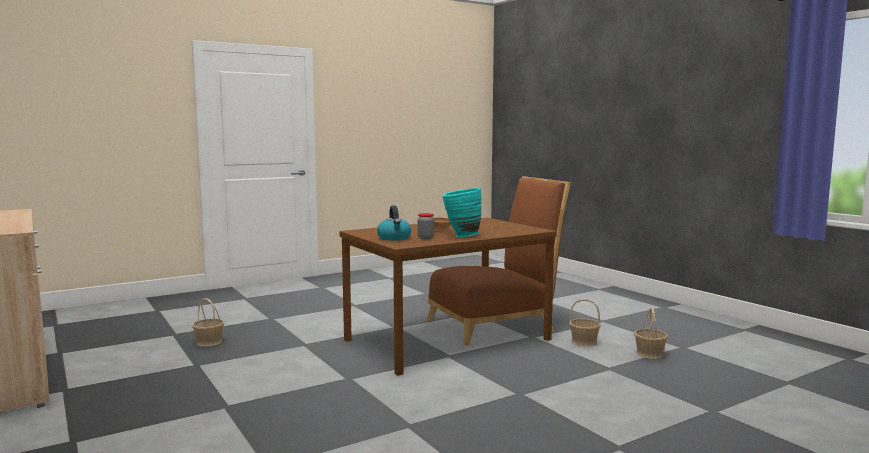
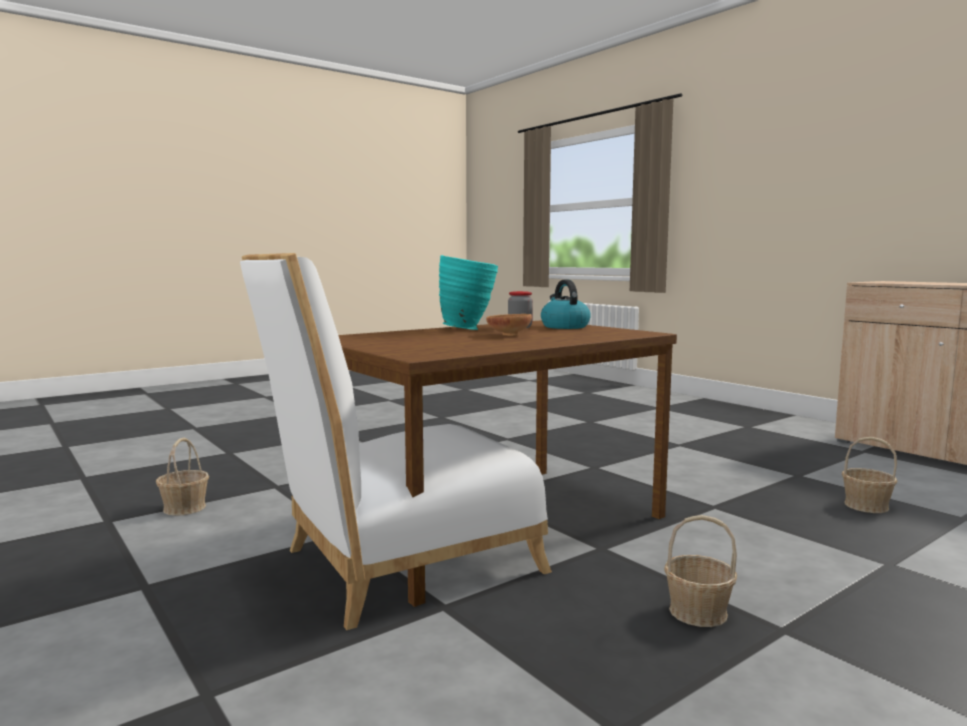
camera: 175 degrees right, 0 degrees up
brown chair [426,176,571,345] -> white chair [240,253,552,630]
basket [569,299,601,347] -> basket moved to [664,515,737,627]

